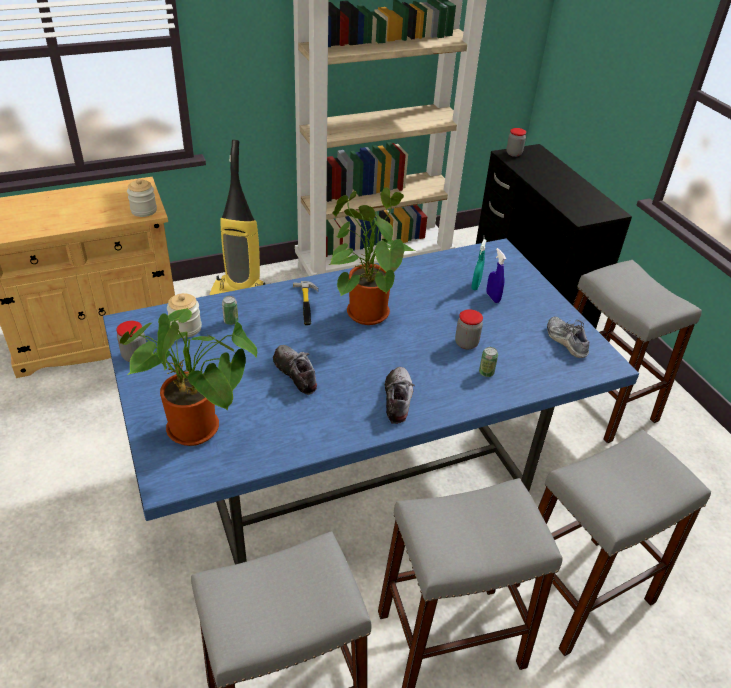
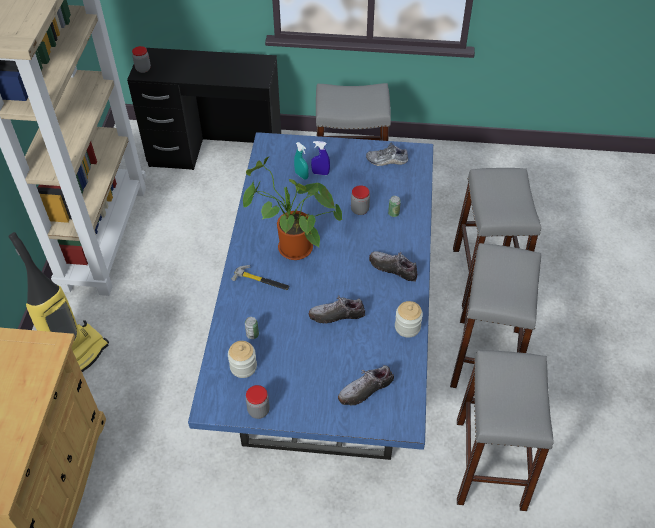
camera: 60 degrees left, 10 degrees up
potted plant [120,308,257,446] -> shoe [338,365,394,405]
jar [127,179,157,217] -> jar moved to [395,301,423,337]

